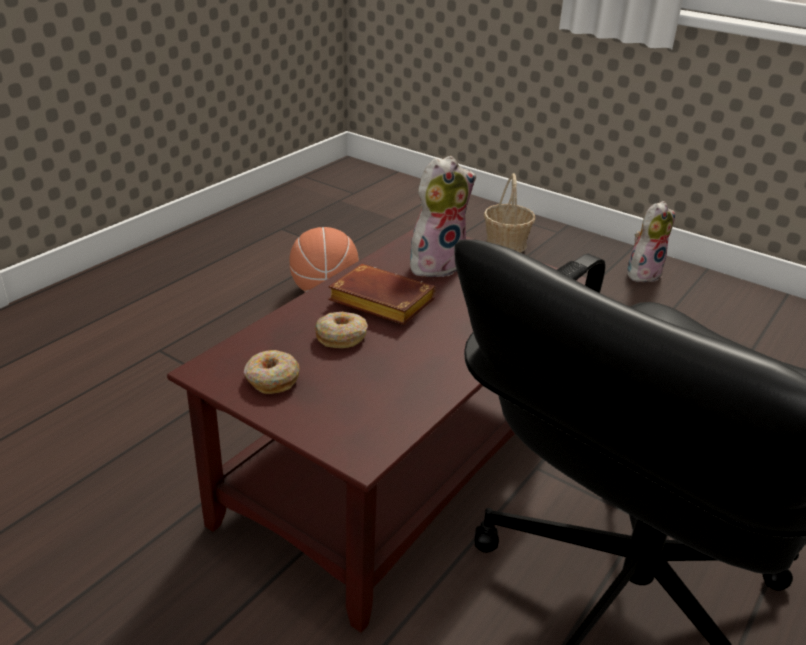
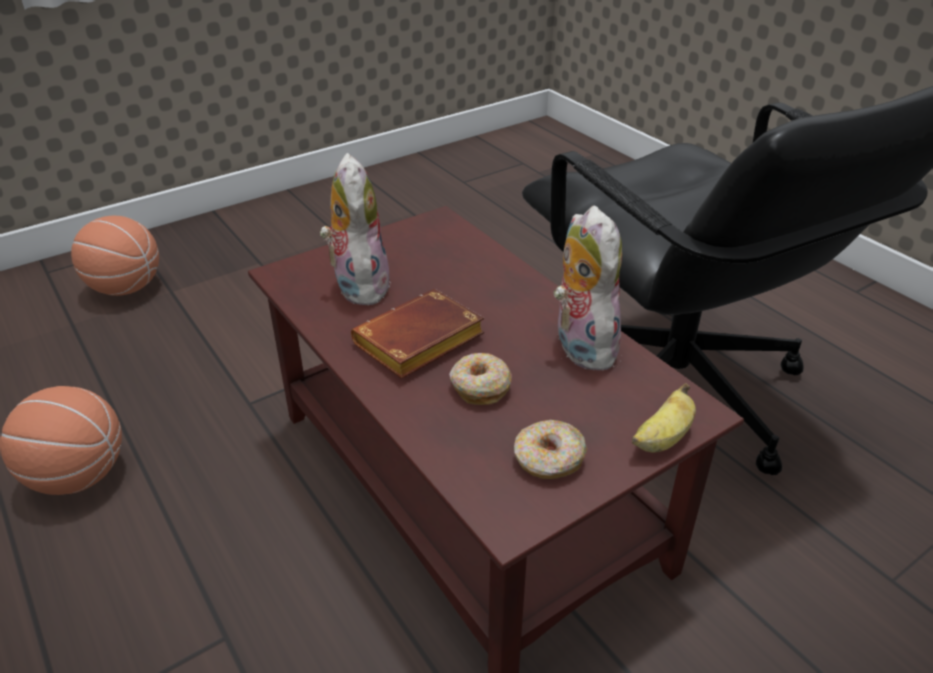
camera: 70 degrees left, 5 degrees up
basket [484,173,536,253] -> basketball [71,216,159,296]
plush toy [627,201,675,282] -> plush toy moved to [553,205,622,371]
none -> banana [632,383,696,452]

